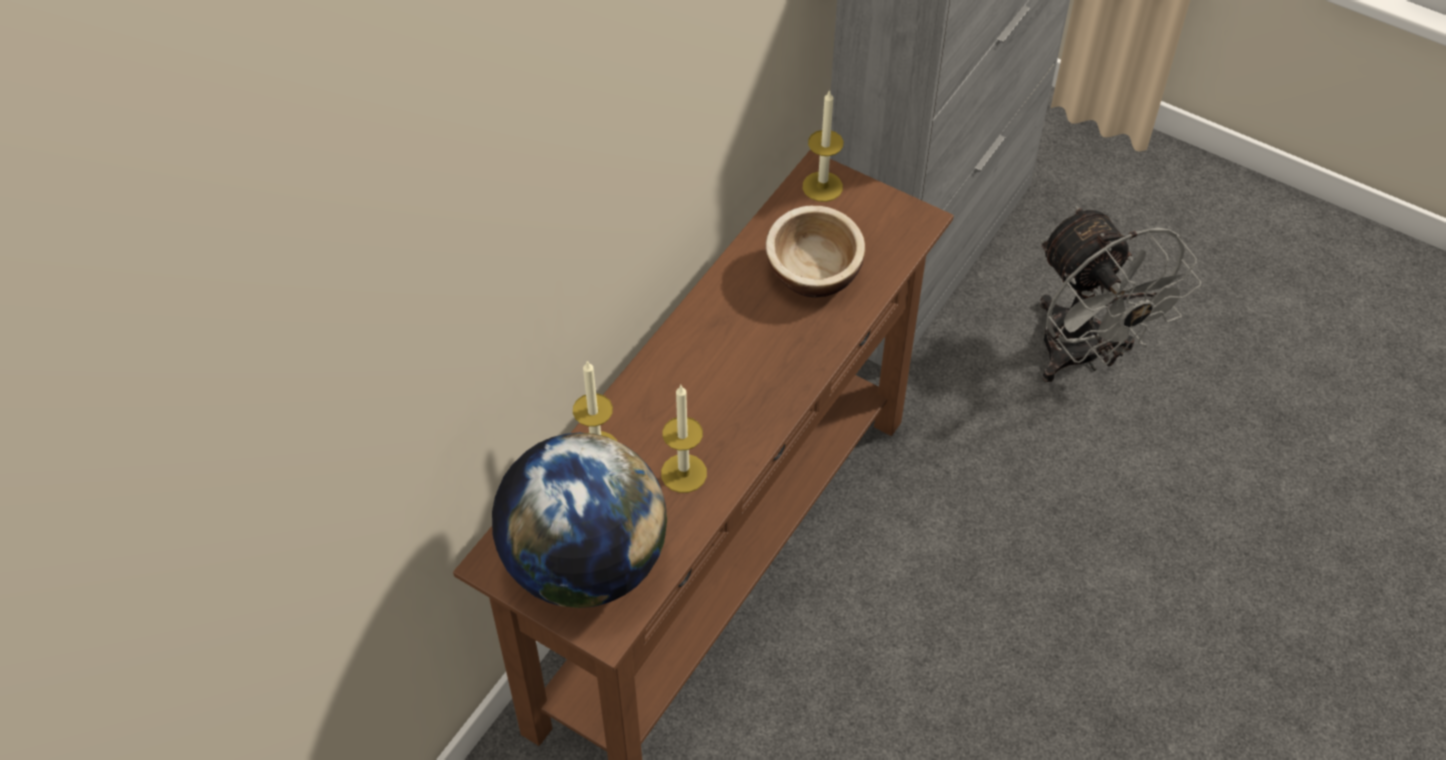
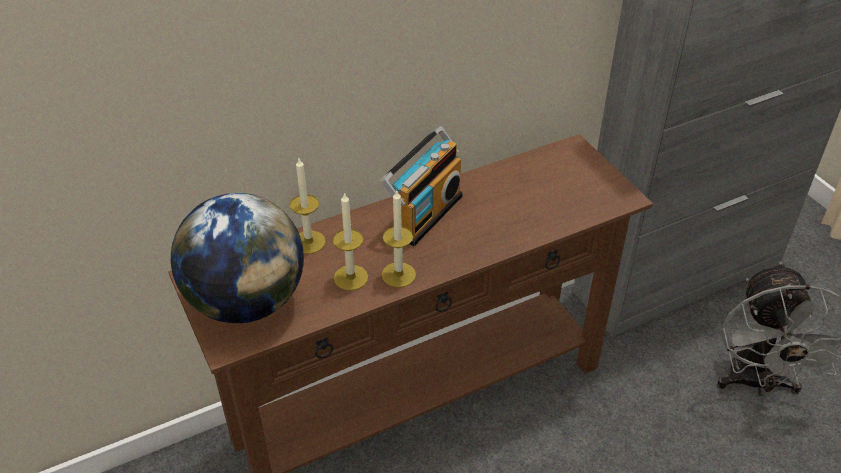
camera: 30 degrees right, 10 degrees down
bowl [766,205,865,298] -> none
candle [803,90,843,202] -> candle moved to [381,191,416,288]
none -> radio [381,126,463,246]

